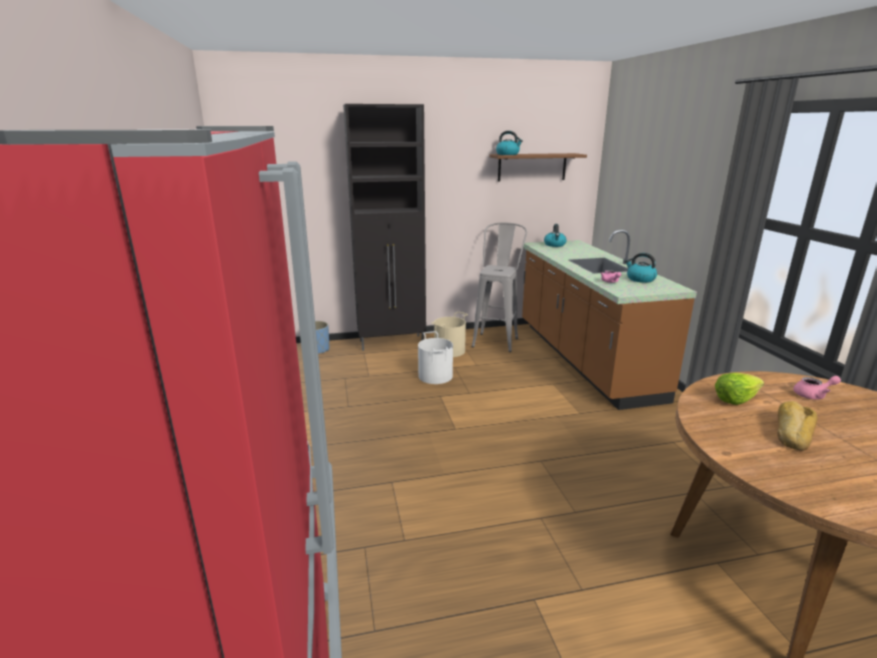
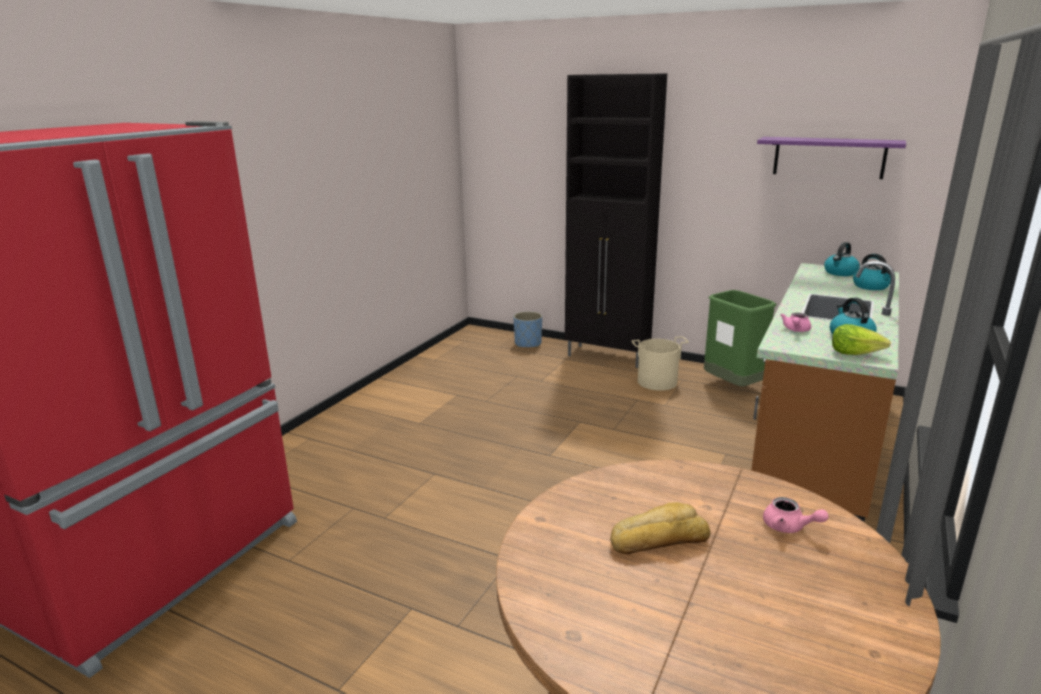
camera: 40 degrees right, 0 degrees up
white bucket [418,331,453,384] -> none
grey stool [472,223,527,352] -> green trash can [704,290,776,386]
brown shelf [490,153,587,181] -> purple shelf [757,137,906,179]
kettle [496,131,523,155] -> kettle moved to [853,254,891,290]
lettuce [715,373,764,405] -> lettuce moved to [832,324,891,355]

